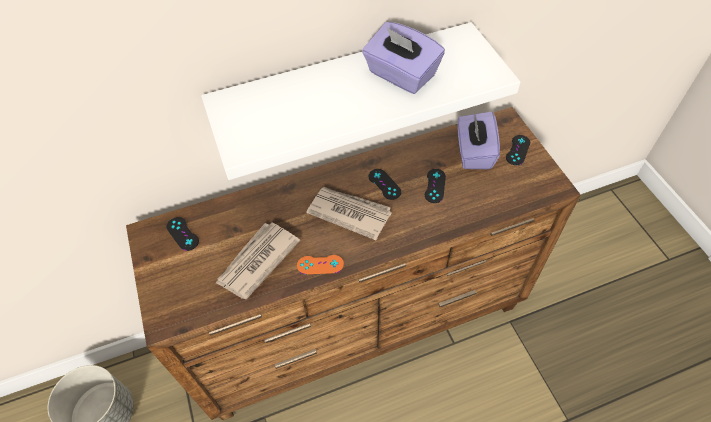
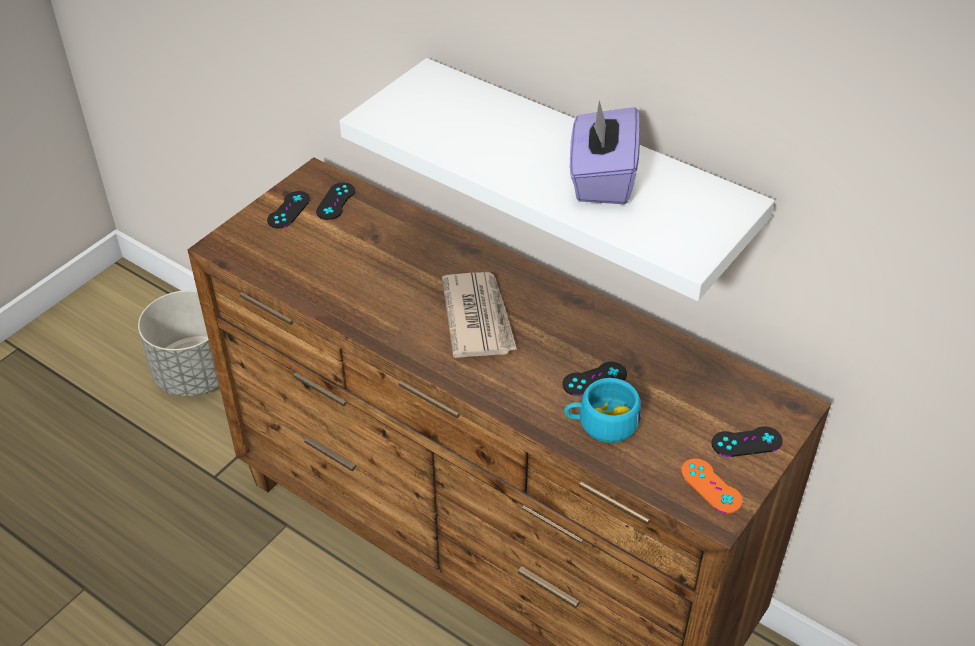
camera: 55 degrees right, 10 degrees down
newspaper [216,222,300,299] -> none
orange game controller [297,255,344,274] -> orange game controller moved to [681,459,743,513]
black game controller [369,169,401,200] -> black game controller moved to [267,191,310,228]
purple tissue box [457,111,500,169] -> none
none -> turquoise cup [564,378,641,443]

